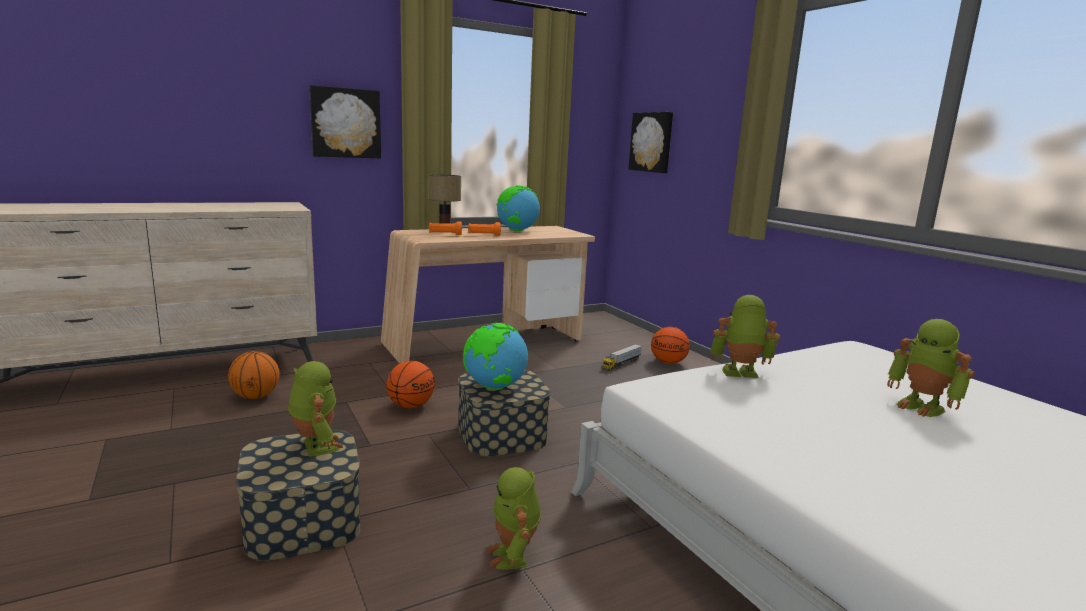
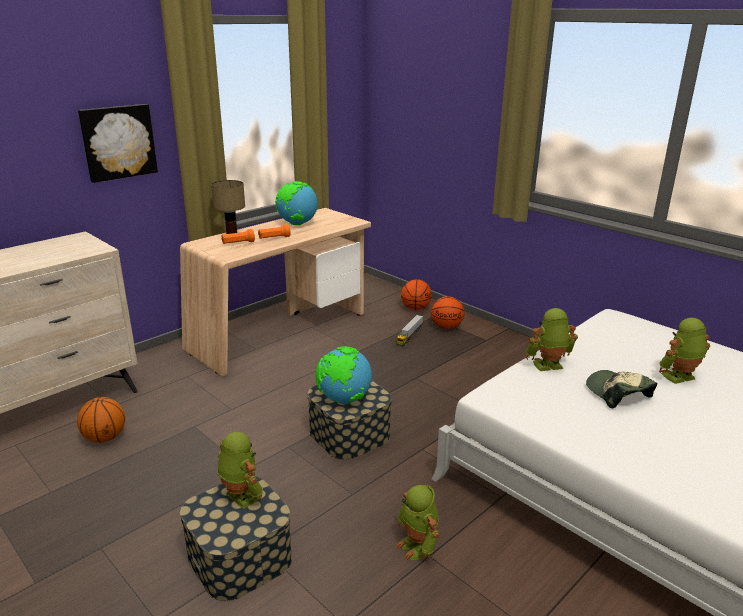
camera: 15 degrees left, 10 degrees up
basketball [386,361,435,408] -> basketball moved to [401,279,432,310]
picture [628,112,673,173] -> none
toy robot [887,319,975,417] -> toy robot turned 120 degrees clockwise [659,318,710,384]
none -> cap [586,370,657,409]

